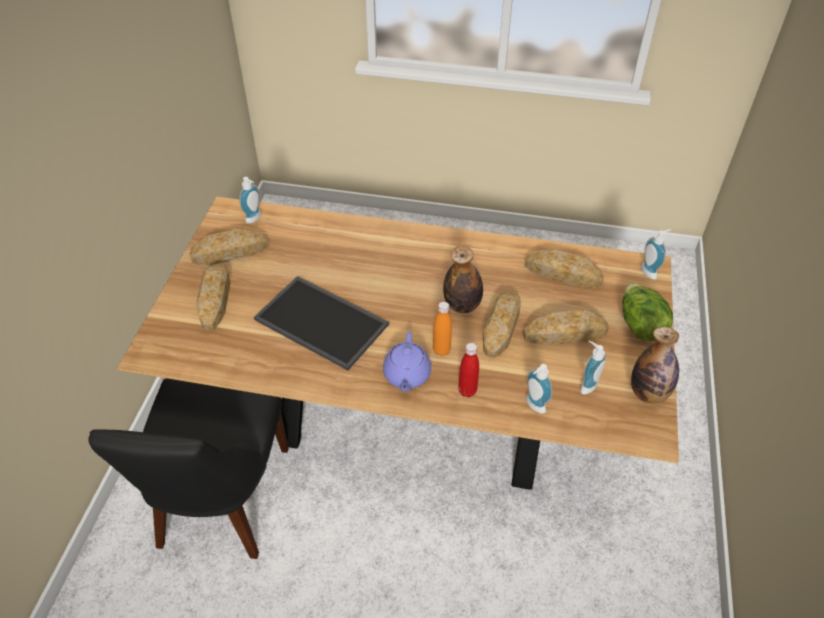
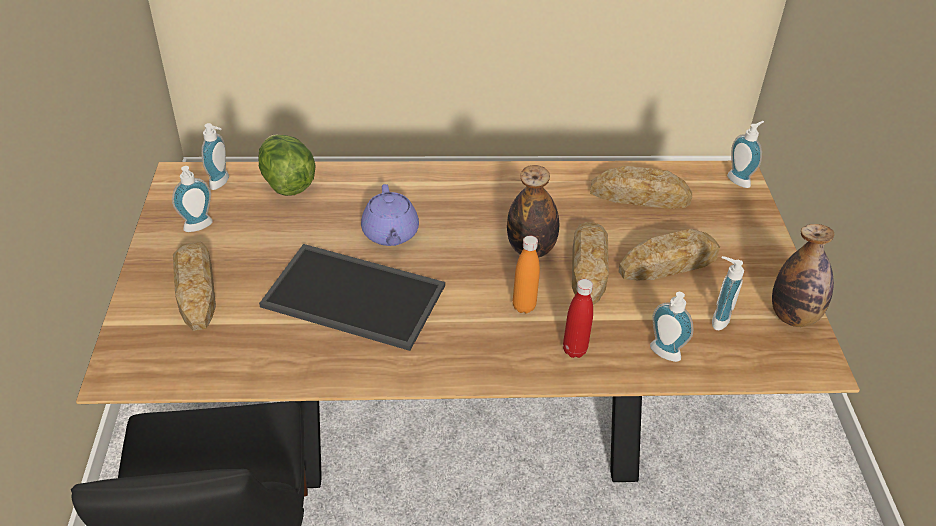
camera: 15 degrees left, 5 degrees down
bread [190,229,269,265] -> soap dispenser [172,166,213,232]
purple teapot [383,332,431,391] -> purple teapot moved to [361,184,419,246]
lettuce [622,283,673,341] -> lettuce moved to [258,134,316,196]

